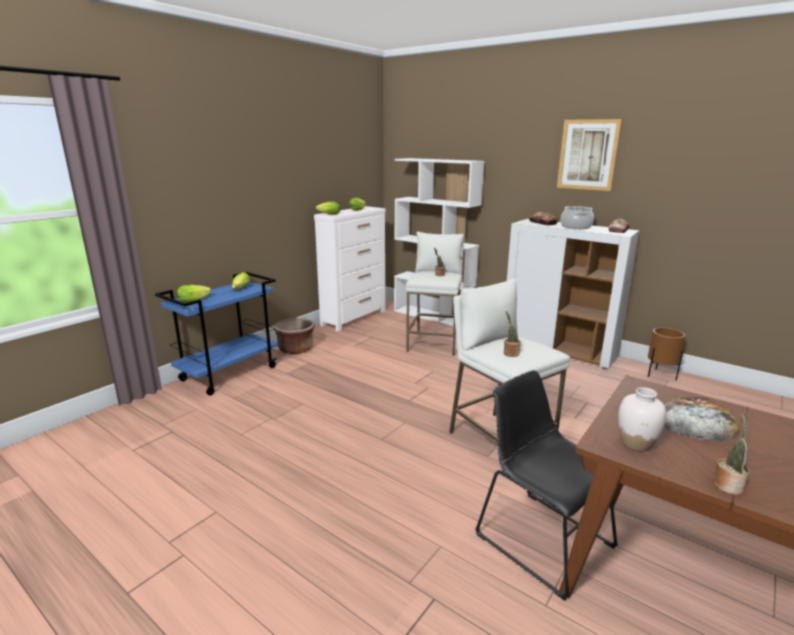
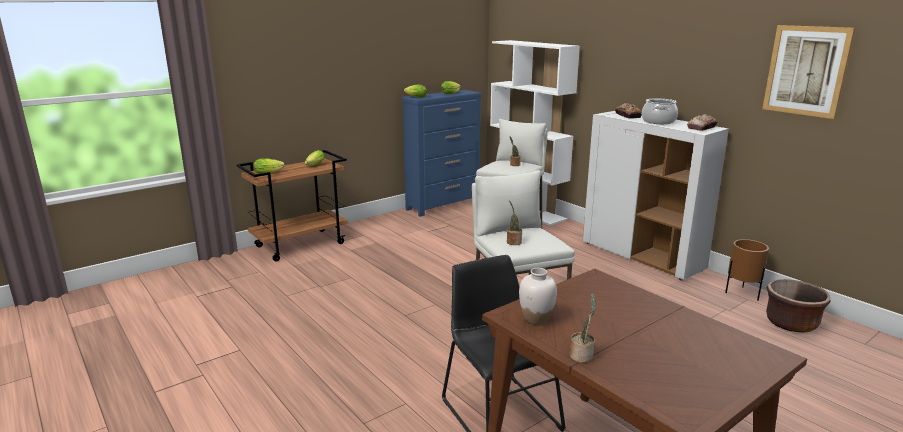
camera: 15 degrees right, 0 degrees up
blue cart [155,272,278,395] -> brown cart [236,150,348,261]
brown planter [274,318,315,354] -> brown planter moved to [766,279,831,332]
white dresser [314,206,385,331] -> blue dresser [402,90,481,217]
picture [557,119,622,191] -> picture moved to [762,25,855,119]
bread [664,397,741,442] -> none

